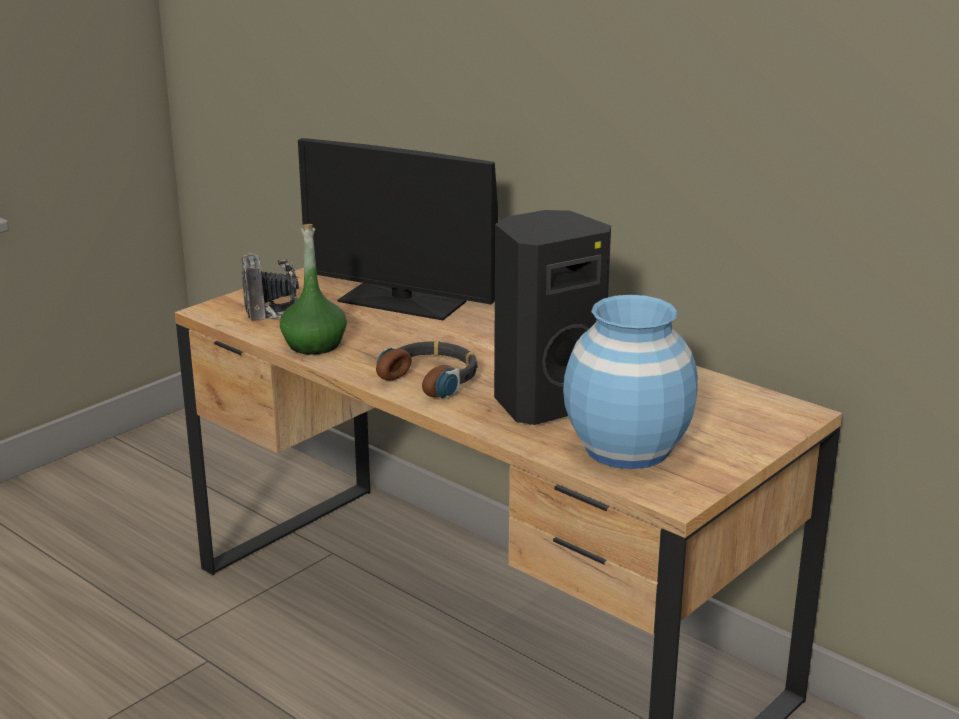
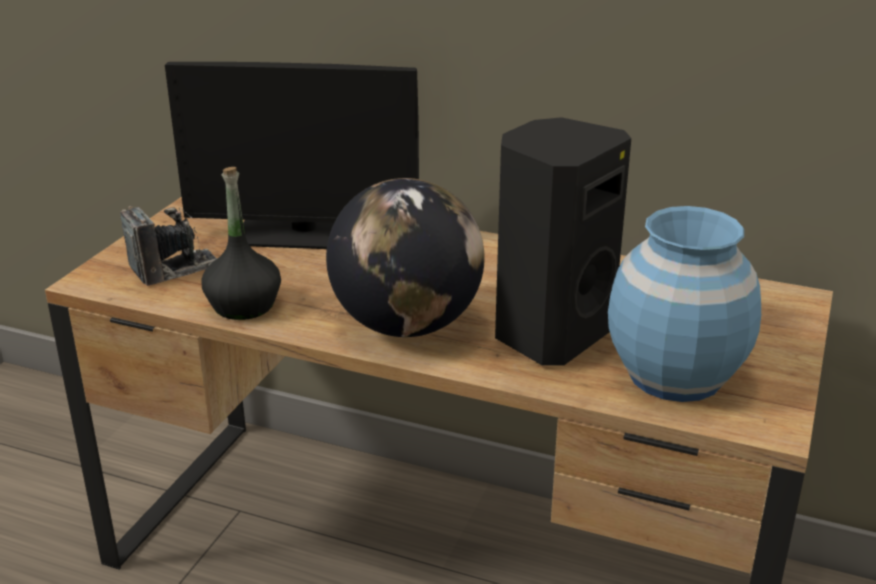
camera: 20 degrees left, 5 degrees up
green bottle [280,224,347,355] -> black bottle [201,167,281,320]
headphones [376,341,477,398] -> globe [326,178,485,337]

